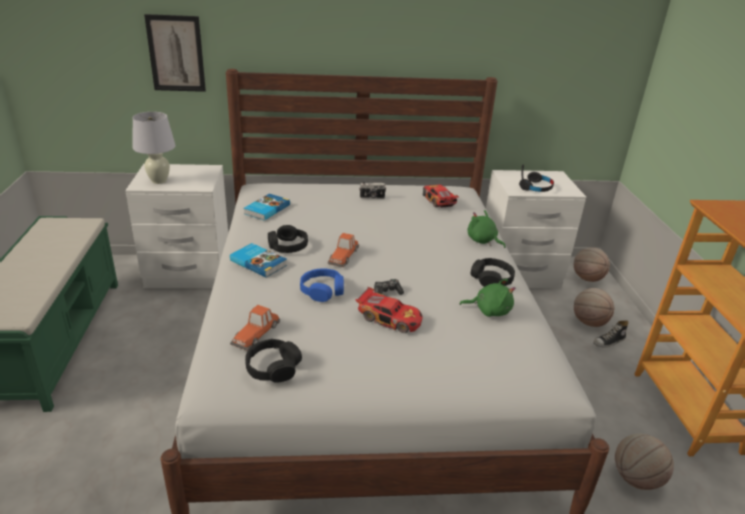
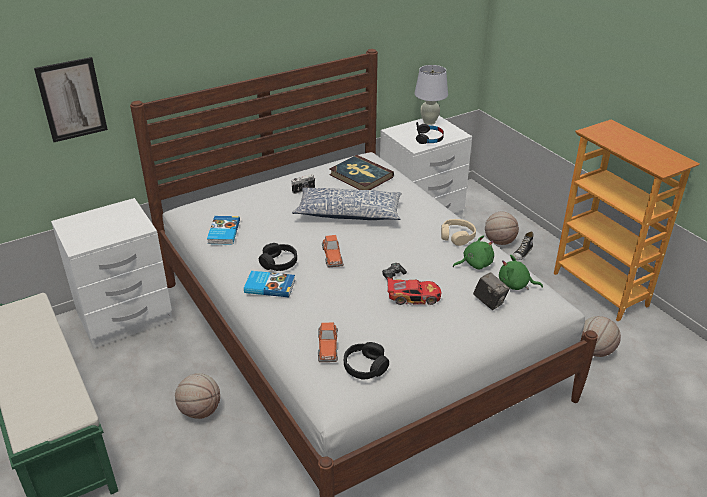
camera: 25 degrees left, 5 degrees up
white table lamp [133,112,176,184] -> white table lamp moved to [414,65,448,125]
blue headphones [300,268,344,302] -> none
toy car [423,185,459,208] -> book [329,155,394,190]
green plush toy [467,210,506,248] -> green plush toy moved to [499,255,543,290]
black headphones [471,258,515,287] -> beige headphones [441,219,476,246]
basketball [574,247,610,282] -> basketball moved to [175,373,220,419]
none -> pillow [292,187,402,220]
none -> camera [473,272,510,310]

